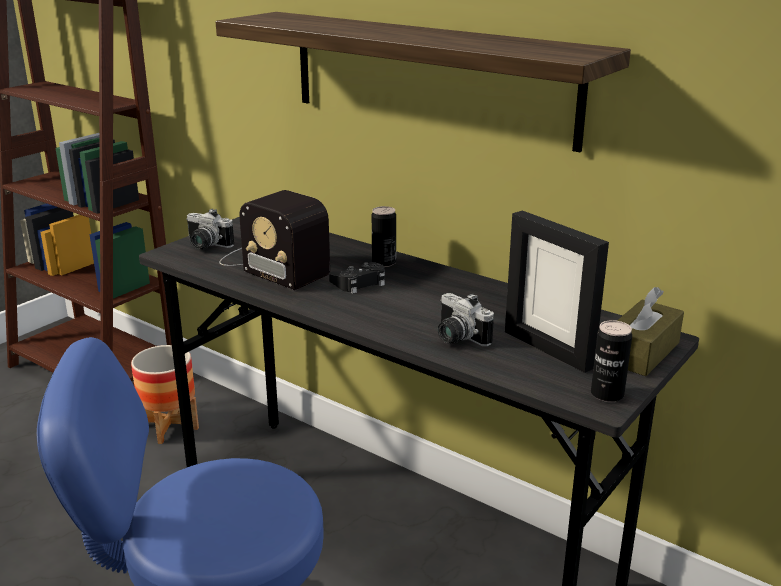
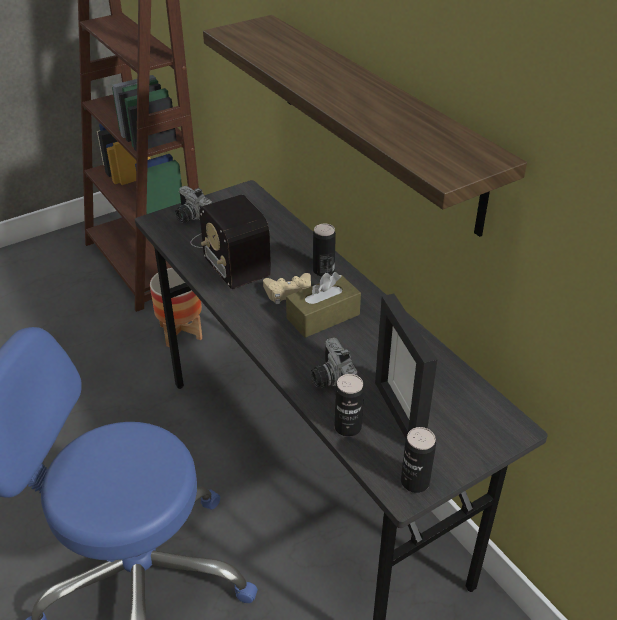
camera: 20 degrees right, 15 degrees up
black game controller [329,262,385,294] -> beige game controller [263,273,311,304]
brown tissue box [617,287,684,376] -> brown tissue box moved to [286,272,361,338]
none -> can [334,374,364,437]

